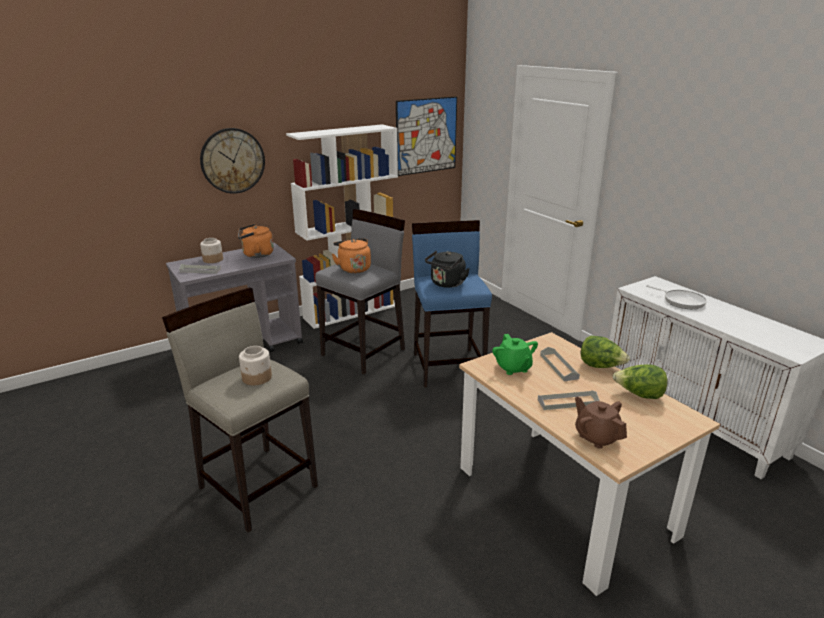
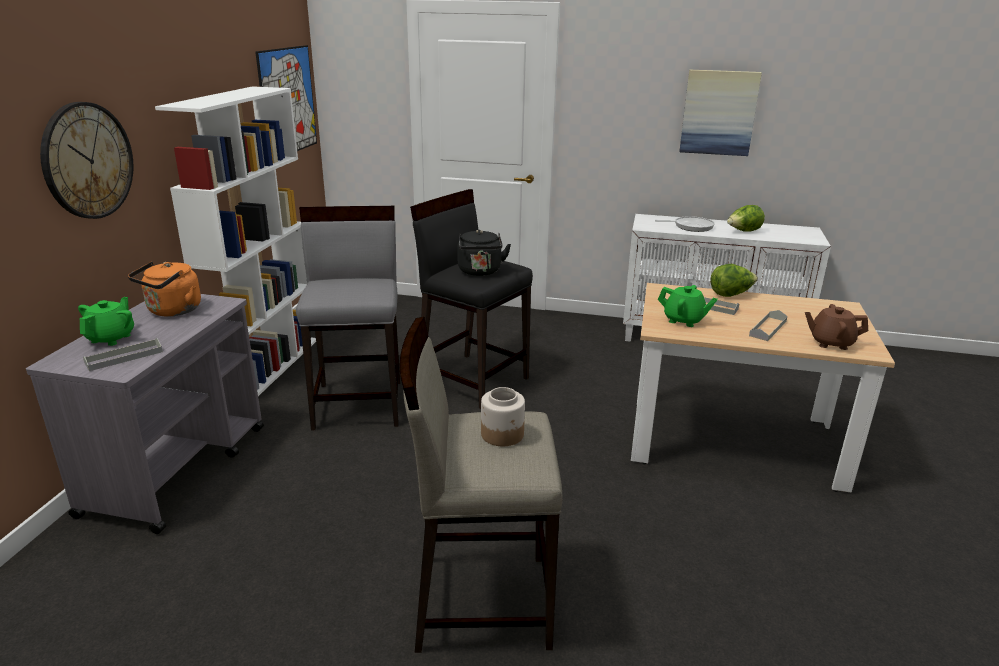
camera: 45 degrees left, 0 degrees up
jar [200,238,223,263] -> green teapot [78,297,134,346]
orange kettle [332,238,371,273] -> none
blue stool [412,220,492,388] -> black stool [410,189,533,409]
lettuce [613,364,668,399] -> lettuce moved to [727,205,765,232]
none -> picture [679,70,762,156]

